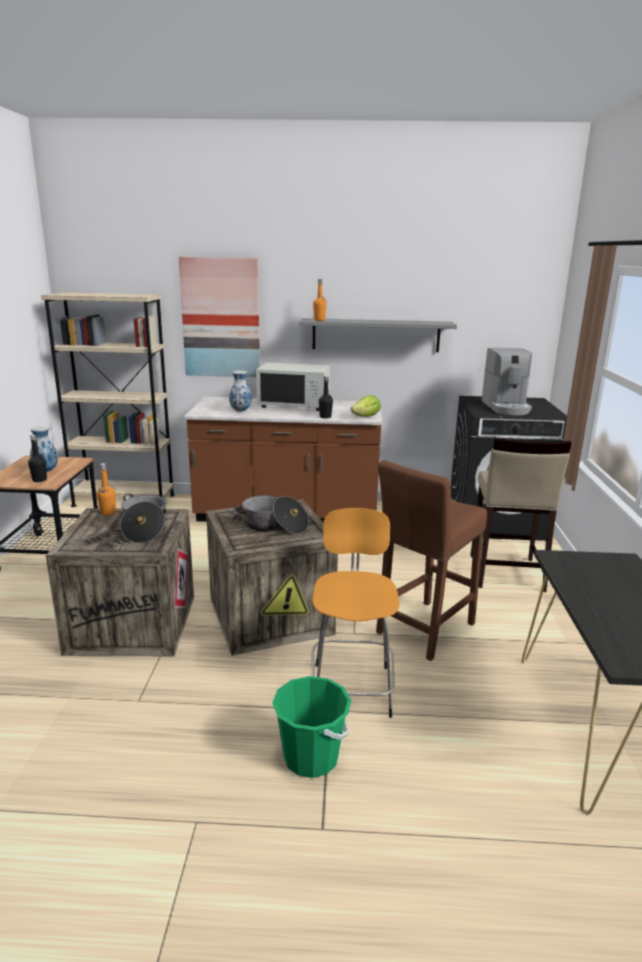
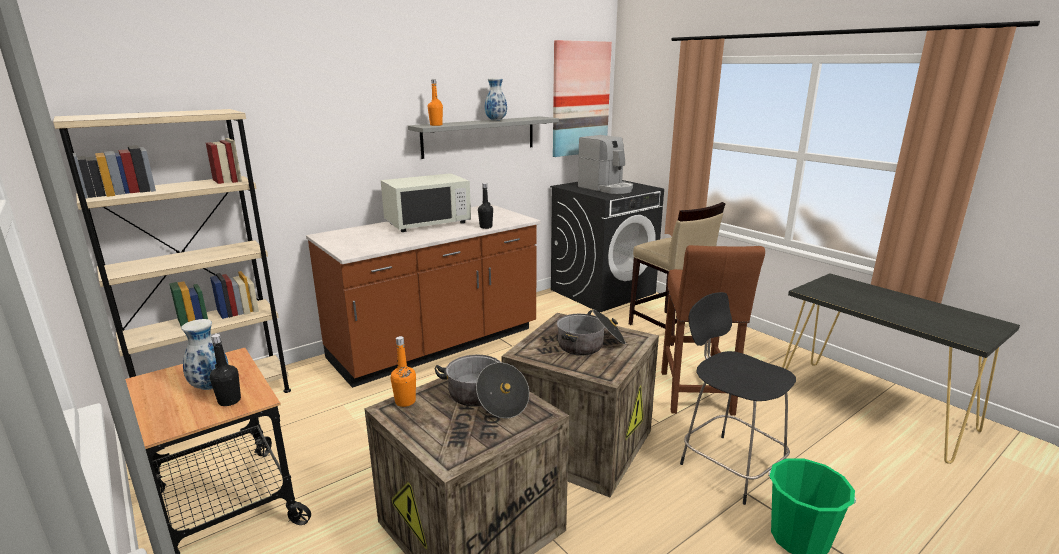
camera: 40 degrees left, 0 degrees up
picture [179,257,260,377] -> picture moved to [553,40,612,157]
vase [229,371,252,412] -> vase moved to [485,78,507,121]
orange stool [311,508,400,718] -> black stool [680,292,796,505]
lettuce [351,395,381,417] -> none

